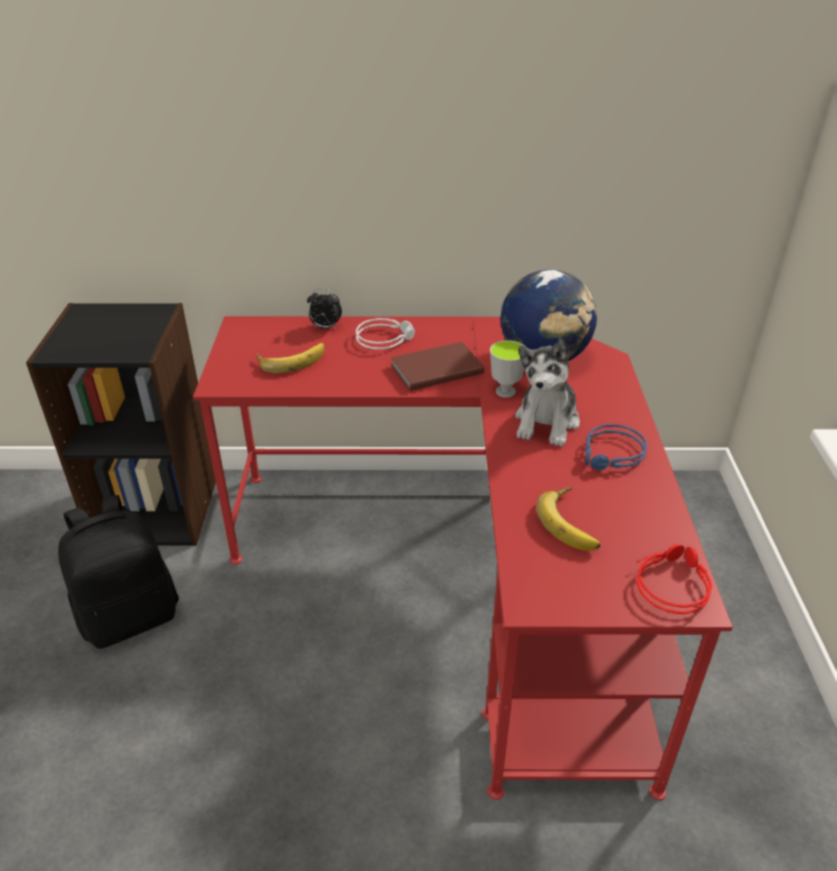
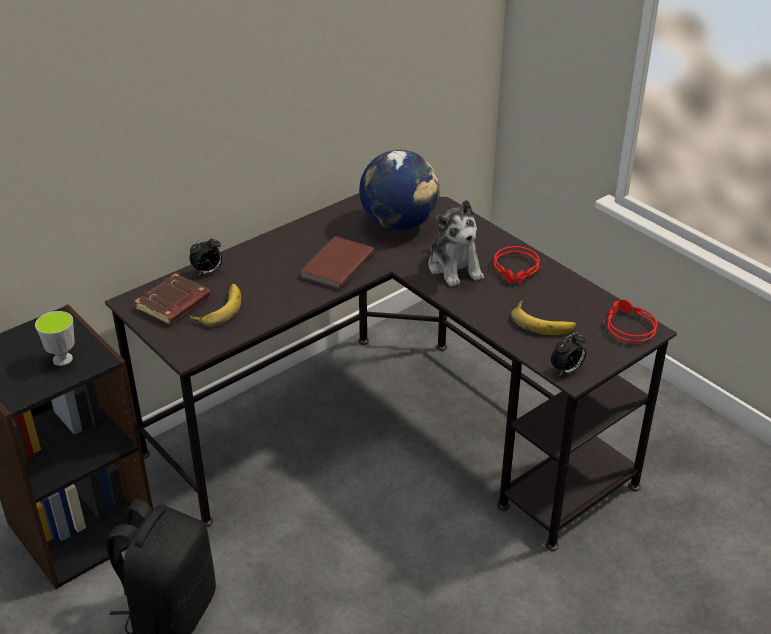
camera: 40 degrees left, 0 degrees up
red desk [193,316,733,800] -> black desk [105,193,677,551]
grey headphones [356,318,415,350] -> none
cup [490,340,526,398] -> cup moved to [35,311,75,366]
blue headphones [585,424,647,471] -> red headphones [494,246,542,283]
none -> brown book [134,273,211,325]
none -> alarm clock [551,332,586,375]

